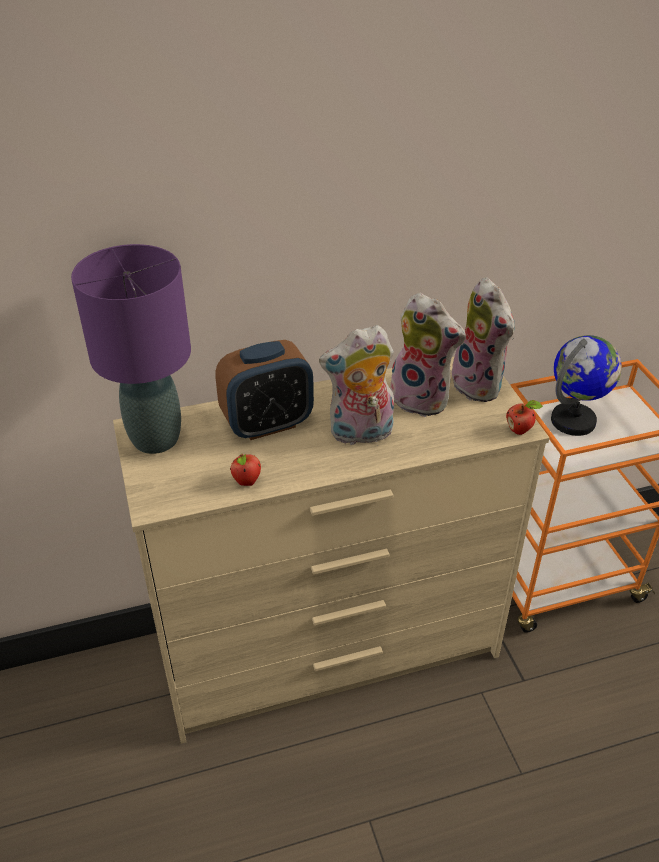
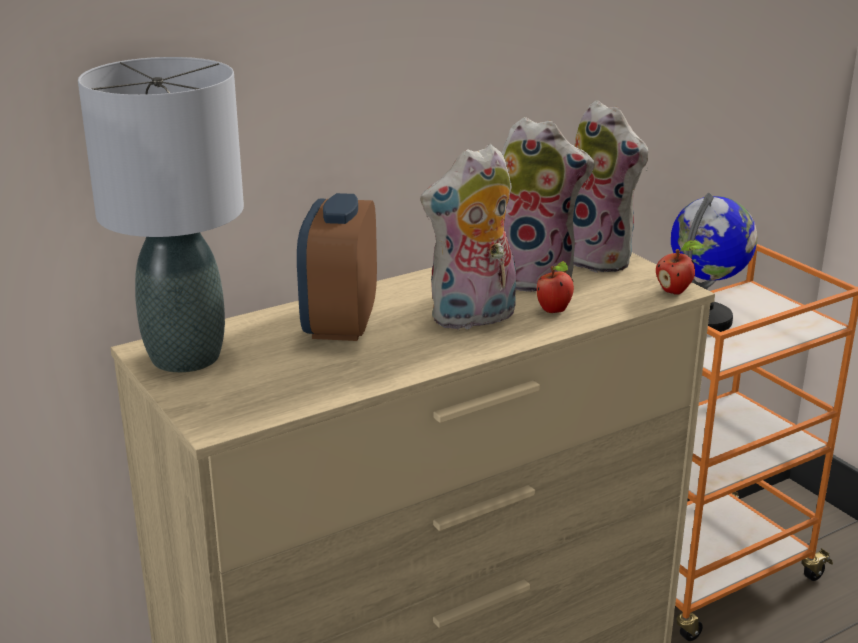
camera: 15 degrees left, 15 degrees down
purple table lamp [71,244,191,454] -> grey table lamp [78,57,244,373]
alarm clock [215,340,314,440] -> alarm clock turned 135 degrees clockwise [297,193,377,341]
apple [230,454,261,486] -> apple moved to [537,261,574,313]

